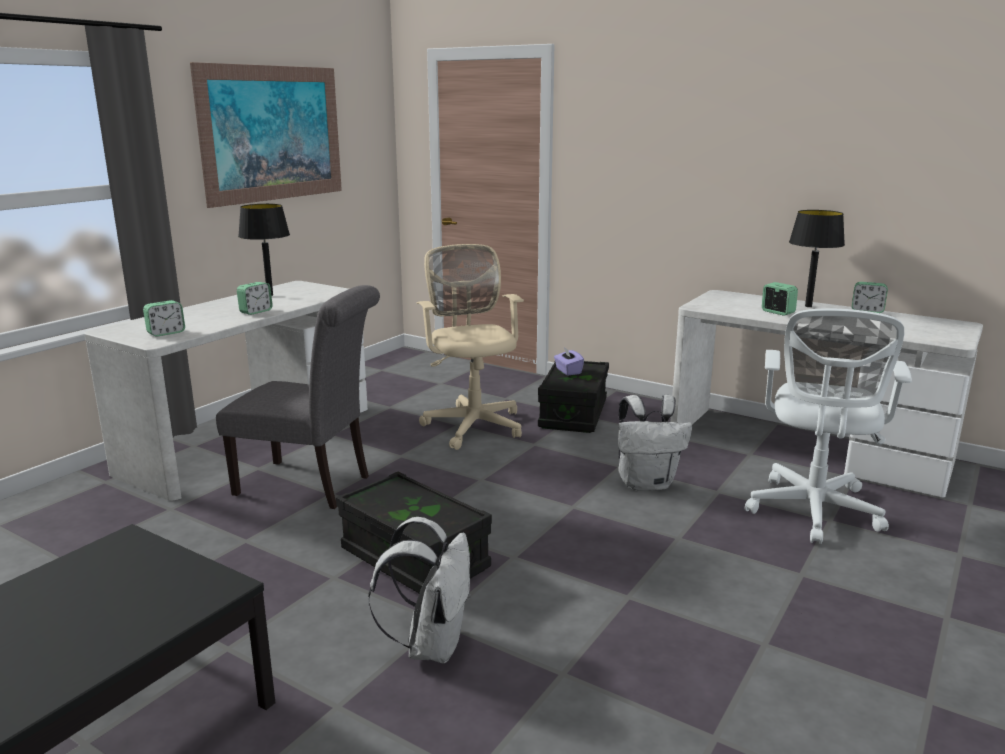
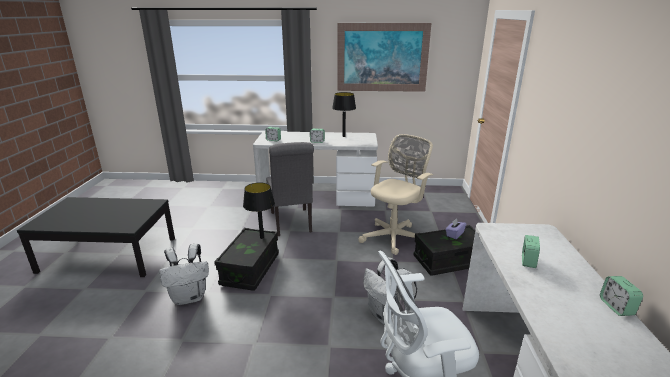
camera: 60 degrees right, 5 degrees up
black table lamp [789,210,845,307] -> black table lamp moved to [243,183,275,239]

